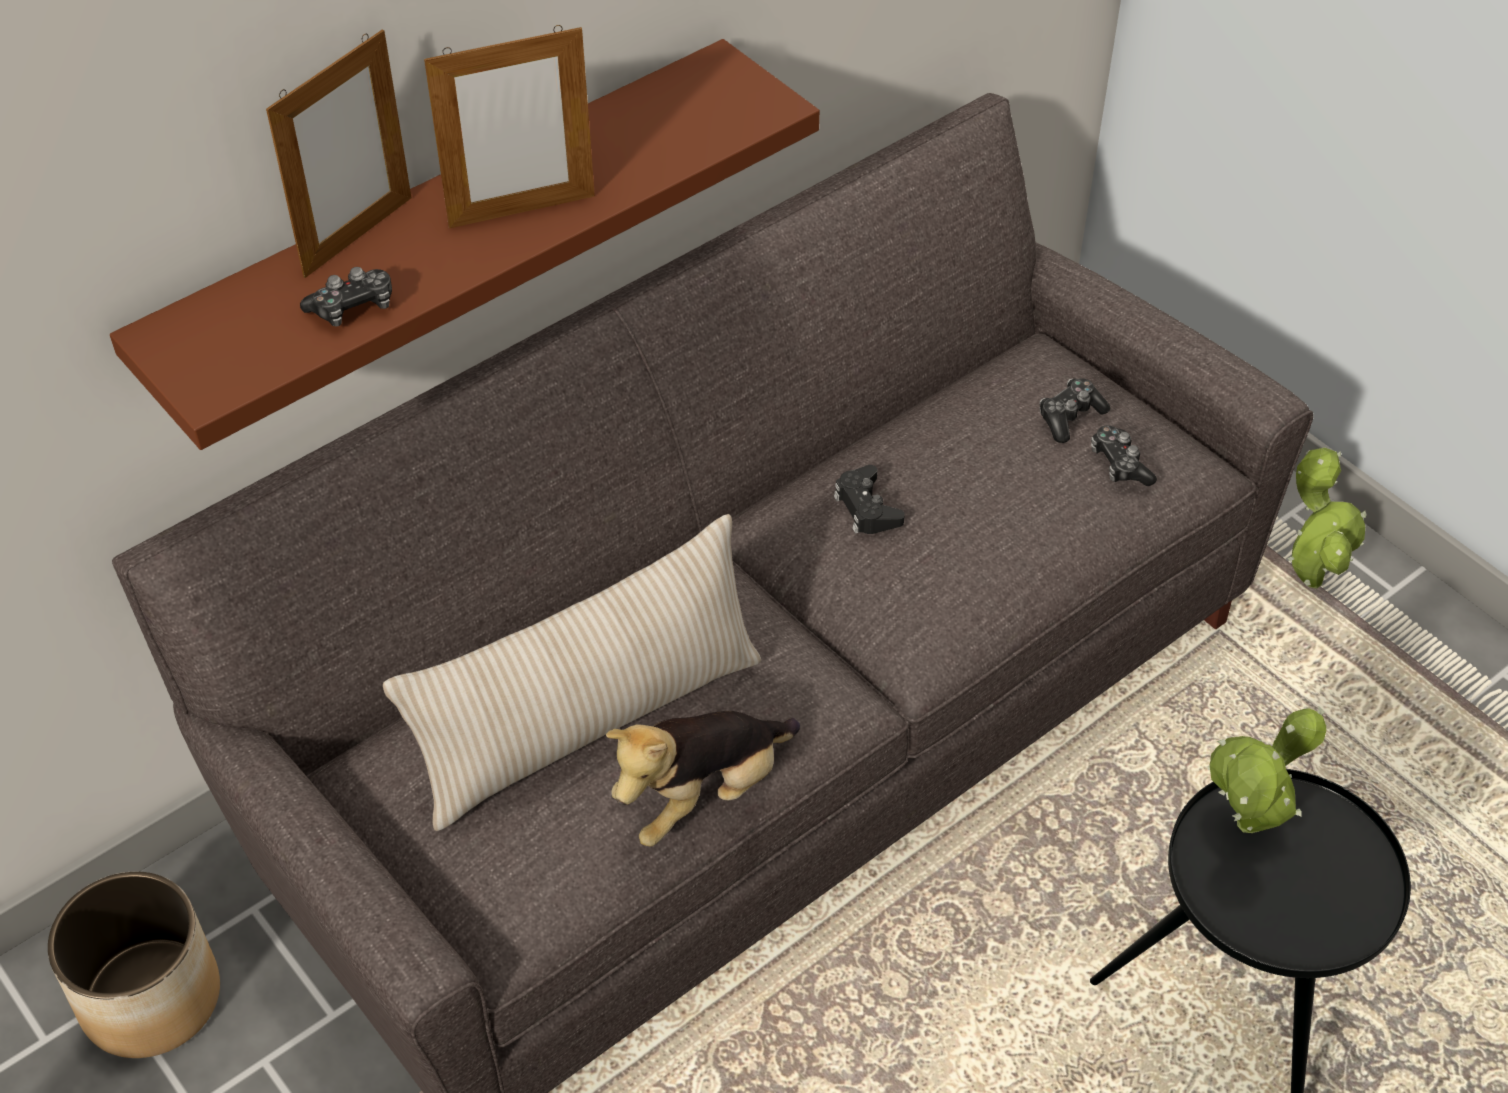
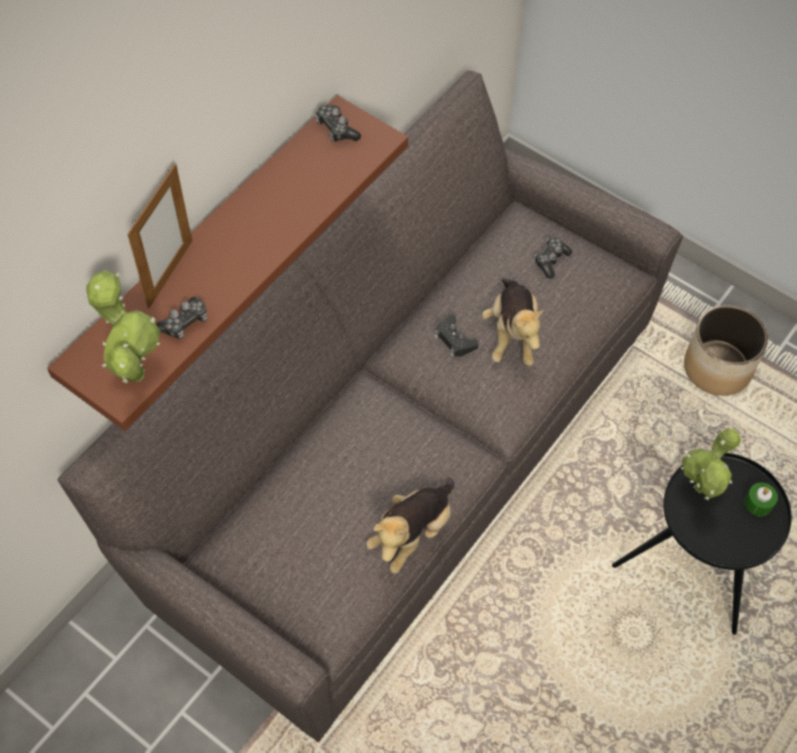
camera: 15 degrees left, 10 degrees up
planter [48,871,220,1058] -> planter moved to [684,305,768,396]
beige pillow [383,514,761,831] -> none
picture frame [424,25,595,228] -> none
game controller [1091,425,1157,486] -> game controller moved to [315,105,361,142]
potted plant [1288,447,1367,589] -> potted plant moved to [85,270,161,383]
none -> plush toy [482,278,544,366]
none -> green candle [744,483,778,516]

